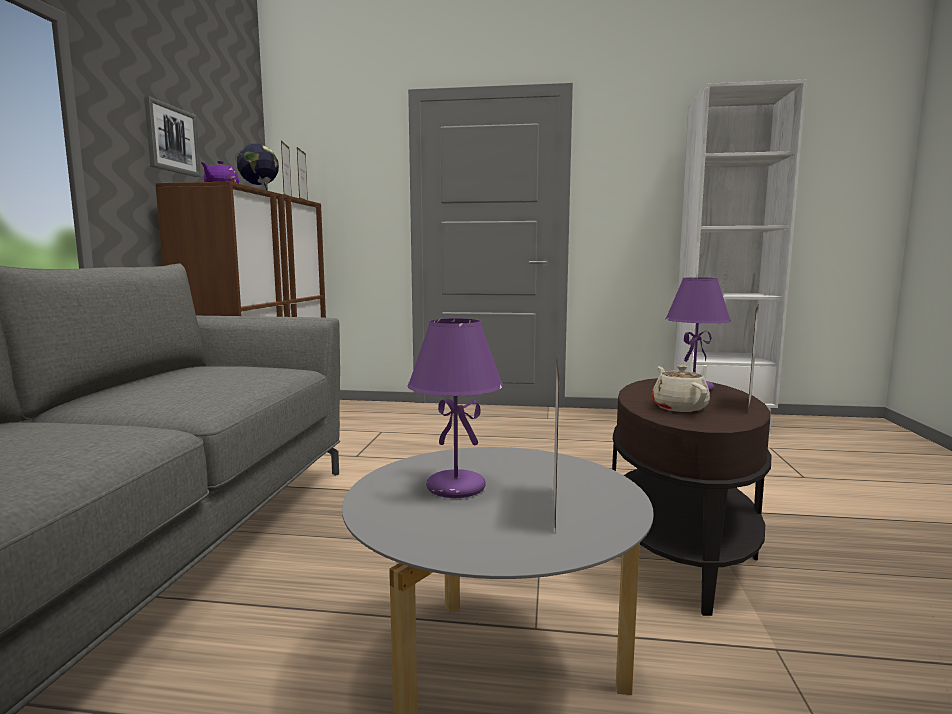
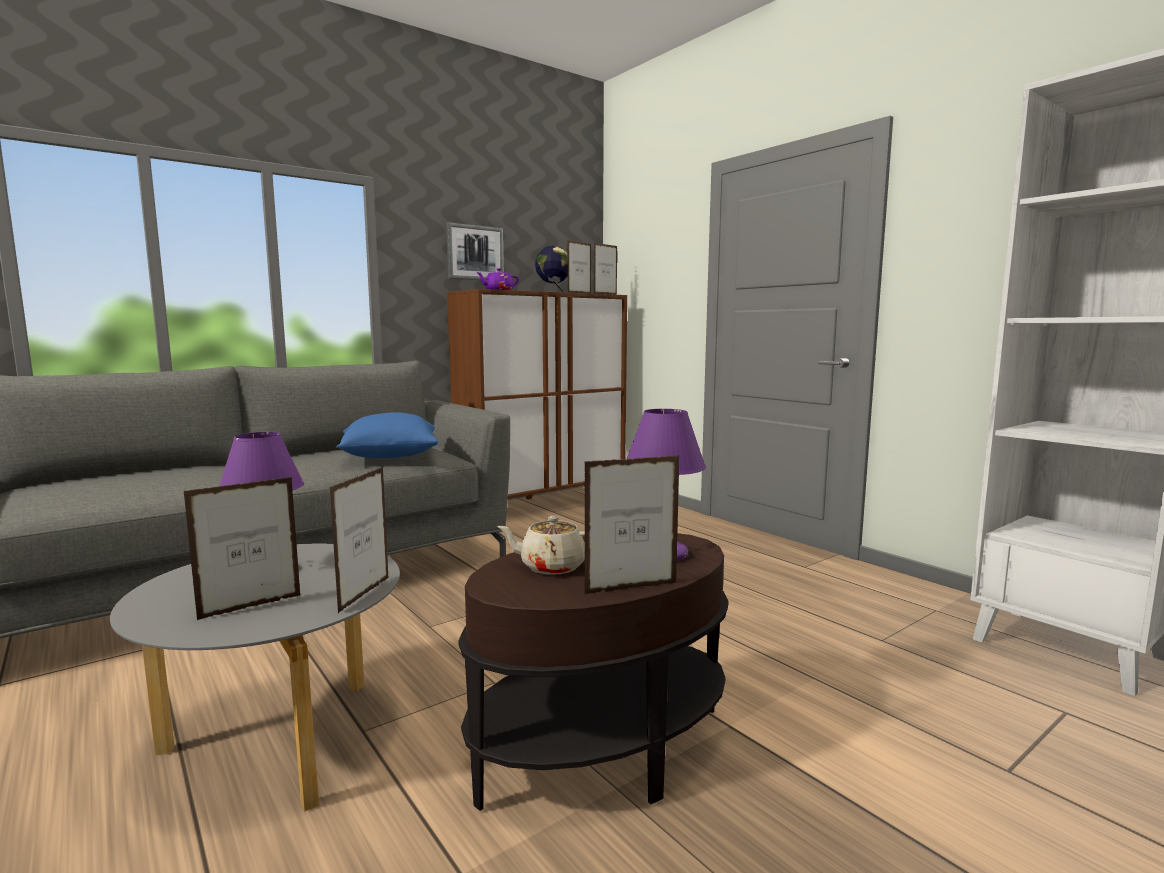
camera: 45 degrees right, 0 degrees up
beige teapot [652,365,710,412] -> beige teapot turned 120 degrees counterclockwise [497,516,585,575]
none -> picture frame [330,467,389,613]
none -> blue pillow [336,412,438,458]

